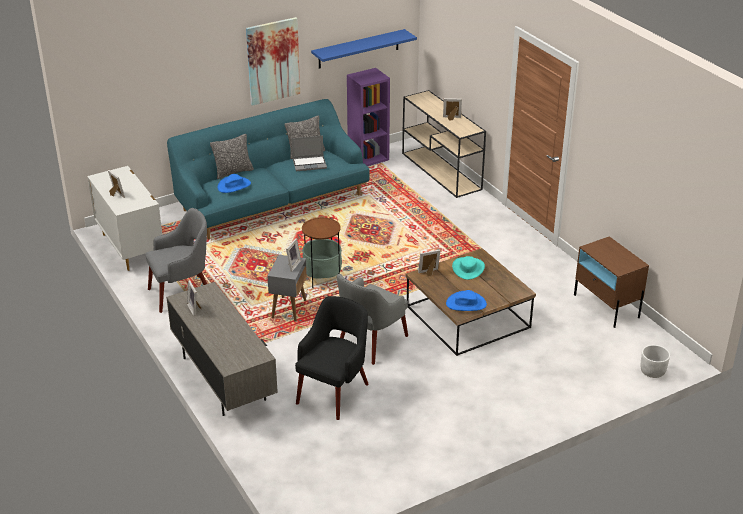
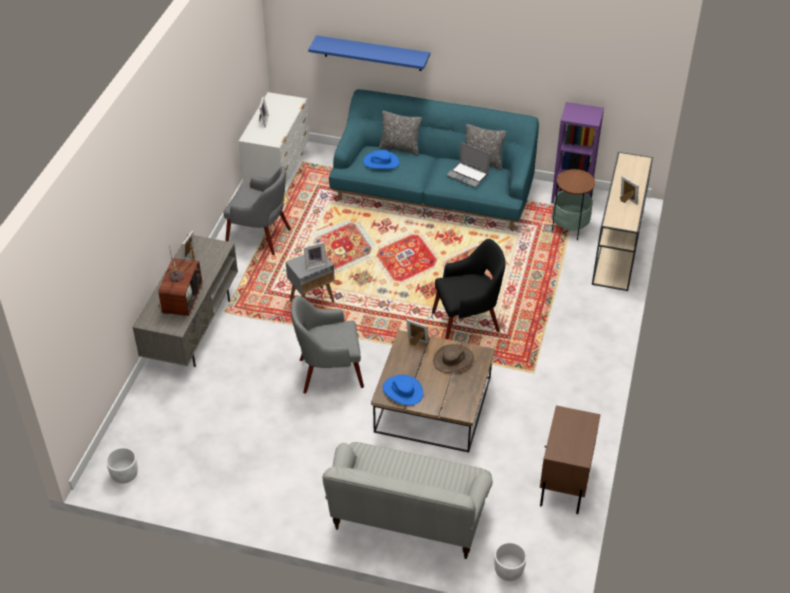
camera: 45 degrees right, 10 degrees up
picture [246,17,300,106] -> none
black armchair [295,296,369,420] -> black armchair moved to [432,239,505,340]
side table [302,217,342,288] -> side table moved to [552,169,595,240]
blue shelf [311,29,417,69] -> blue shelf moved to [308,35,430,71]
turquoise hat [452,256,485,280] -> brown hat [433,344,474,373]
none -> white planter [106,447,138,484]
none -> television [158,245,202,316]
none -> sofa [322,442,493,559]

